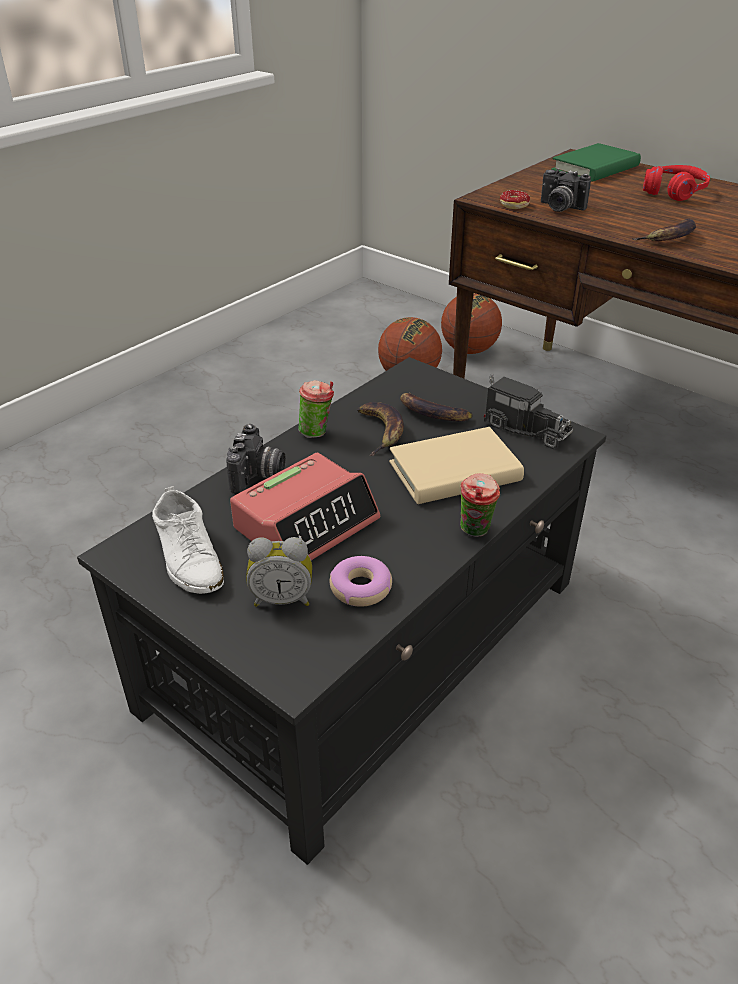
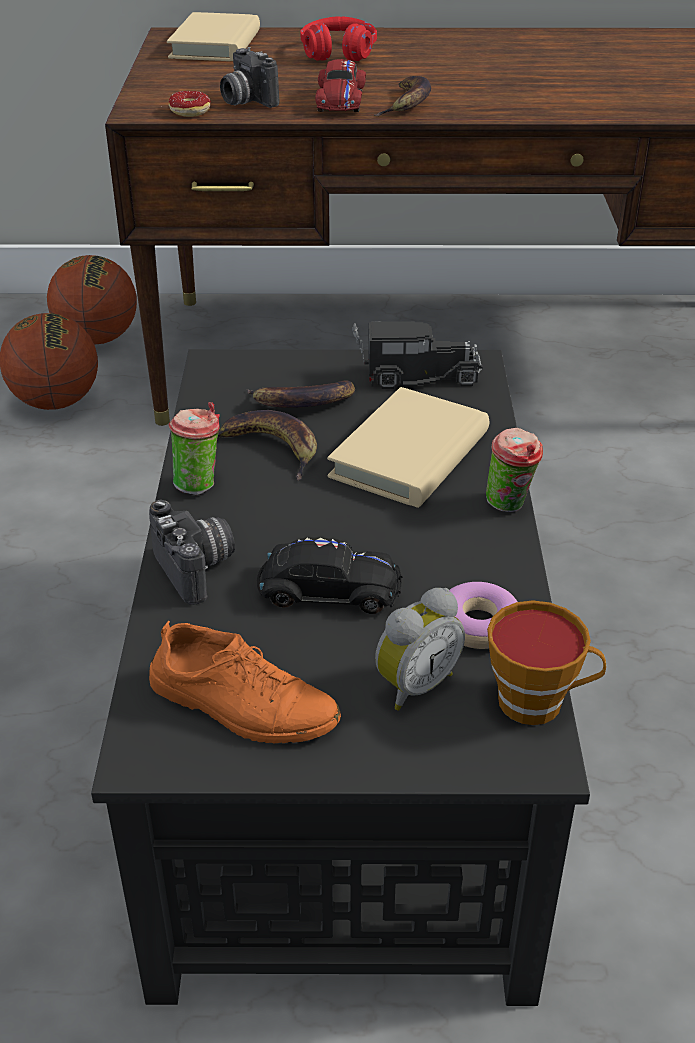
camera: 40 degrees left, 0 degrees up
white shoe [152,486,224,594] -> orange shoe [149,621,341,743]
alarm clock [230,453,380,560] -> black toy car [257,537,403,614]
camera [541,168,591,212] -> camera turned 60 degrees clockwise [220,47,279,108]
green book [551,143,641,182] -> beige book [167,12,260,61]
none -> red toy car [315,59,366,112]
none -> cup [487,600,606,725]

